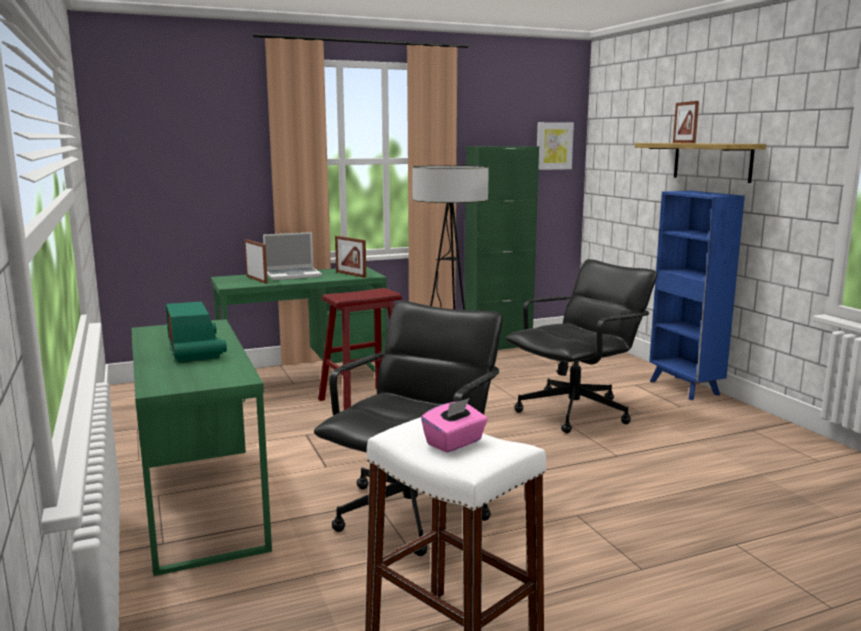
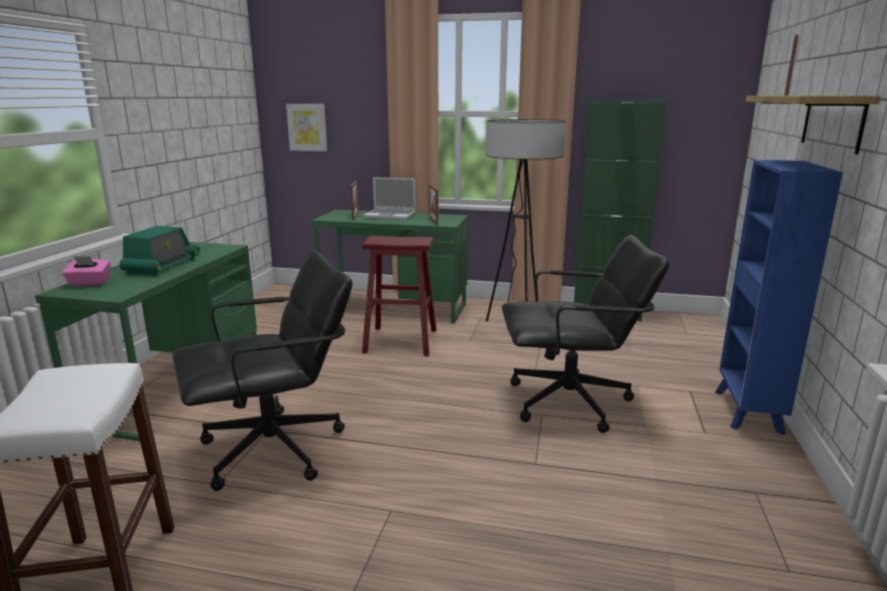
camera: 35 degrees right, 5 degrees up
pink tissue box [421,398,488,453] -> pink tissue box moved to [62,256,111,286]
picture [537,122,574,170] -> picture moved to [286,104,327,151]

